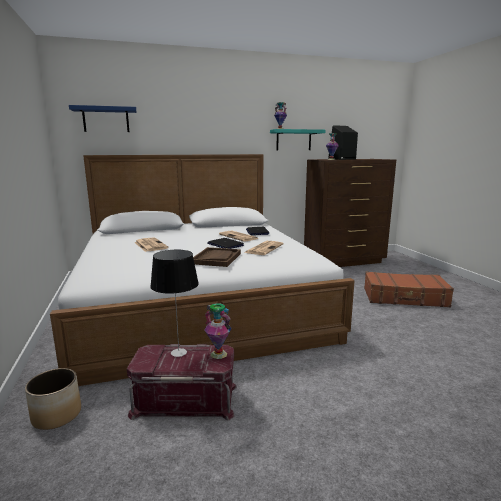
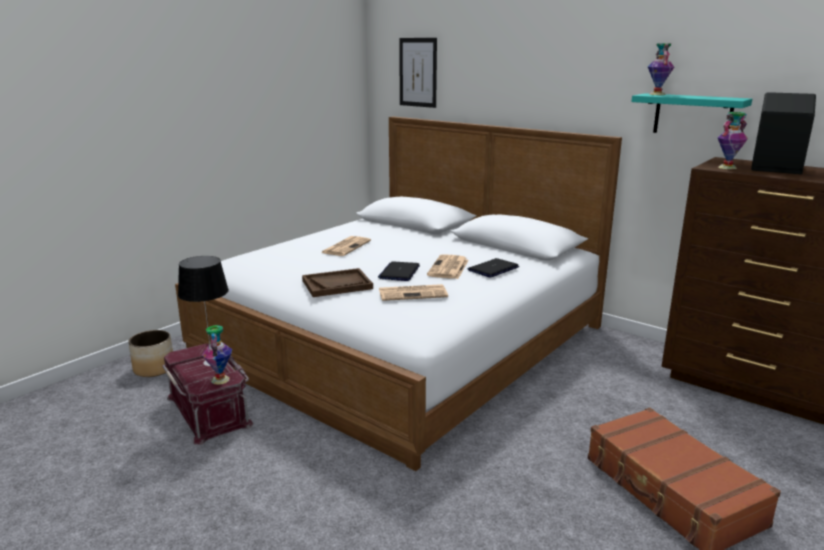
camera: 55 degrees right, 5 degrees up
blue shelf [69,105,137,132] -> picture [399,38,437,108]

